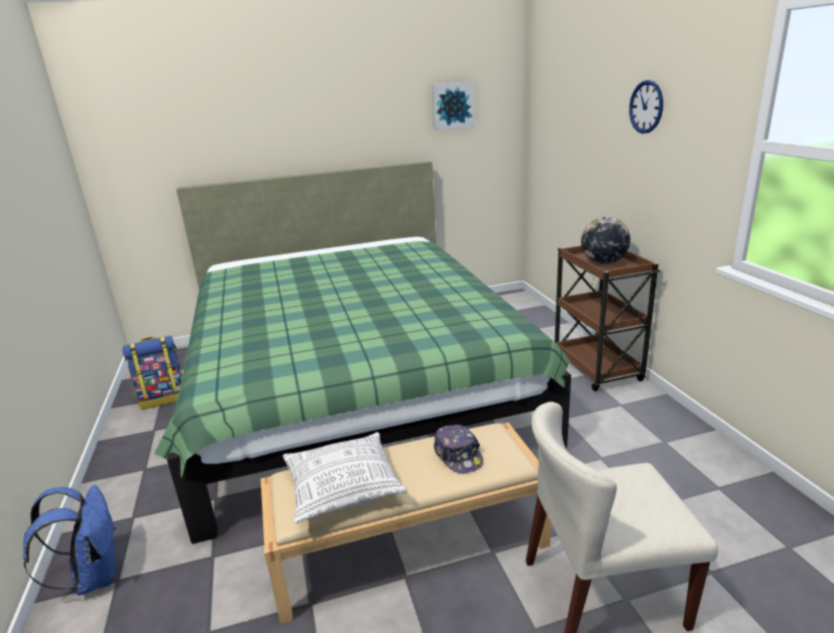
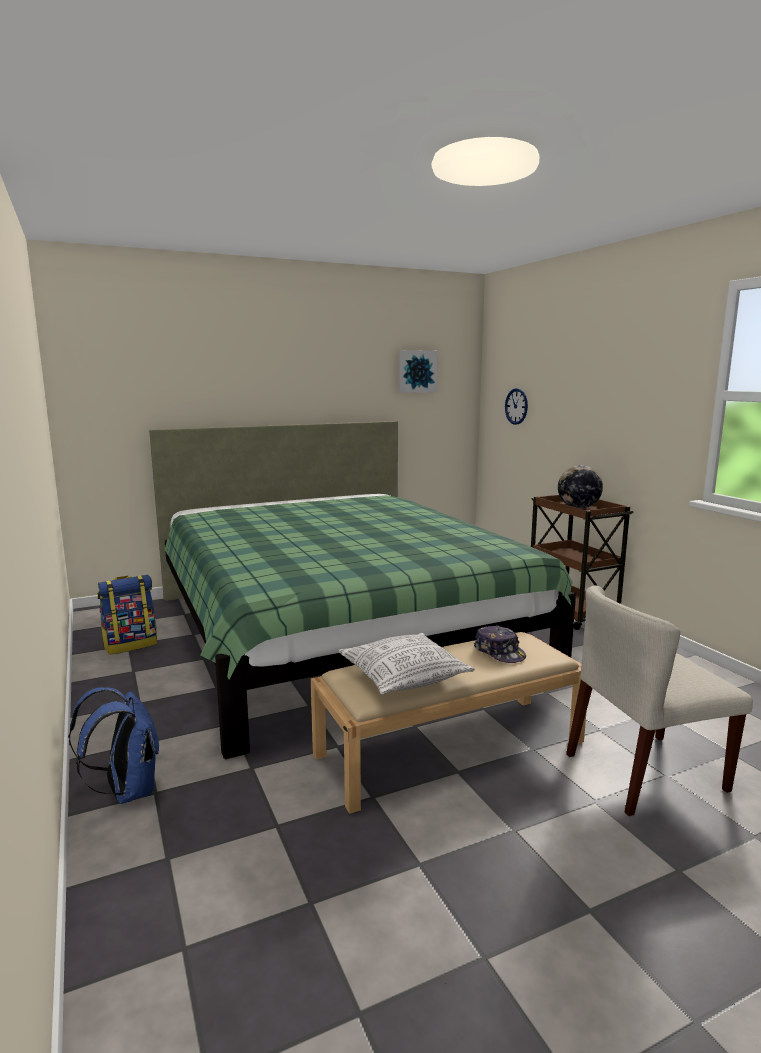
camera: 10 degrees left, 10 degrees down
wall clock [629,80,663,134] -> wall clock moved to [505,388,528,425]

